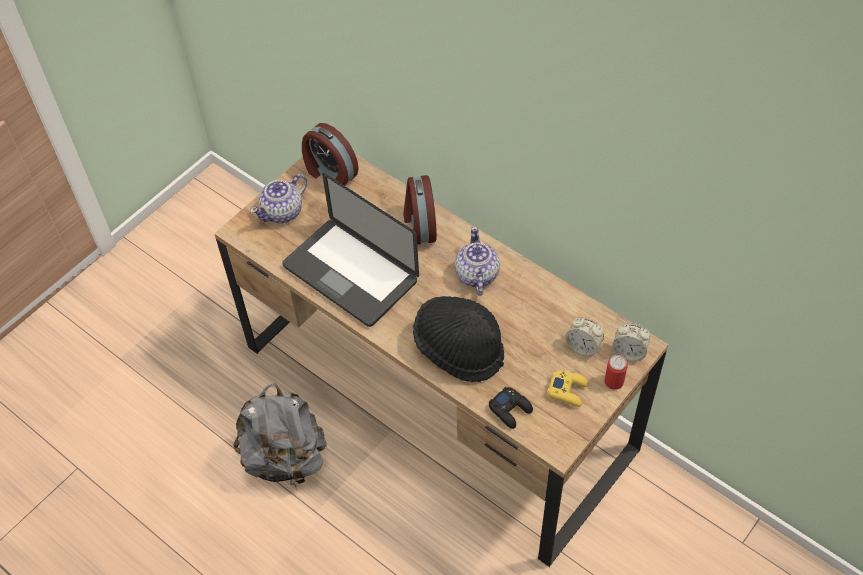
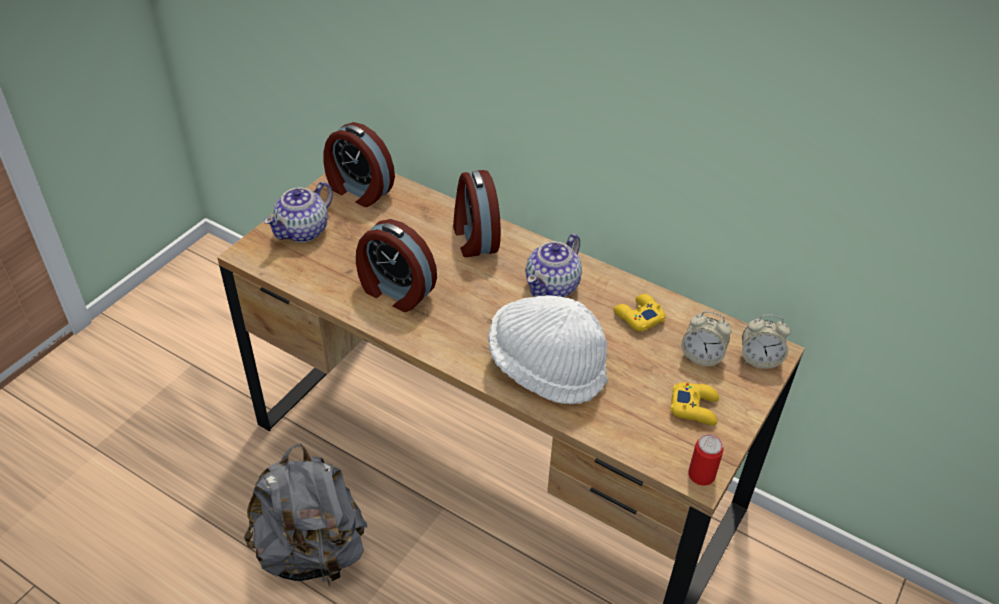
camera: 10 degrees left, 10 degrees down
laptop [282,173,419,327] -> alarm clock [356,219,437,312]
black hat [413,296,504,382] -> white hat [488,295,608,404]
teapot [455,226,500,296] -> teapot turned 135 degrees counterclockwise [526,234,582,297]
black game controller [489,387,533,429] -> none
can [604,355,628,390] -> can moved to [688,434,723,486]
none -> yellow game controller [613,294,665,332]

